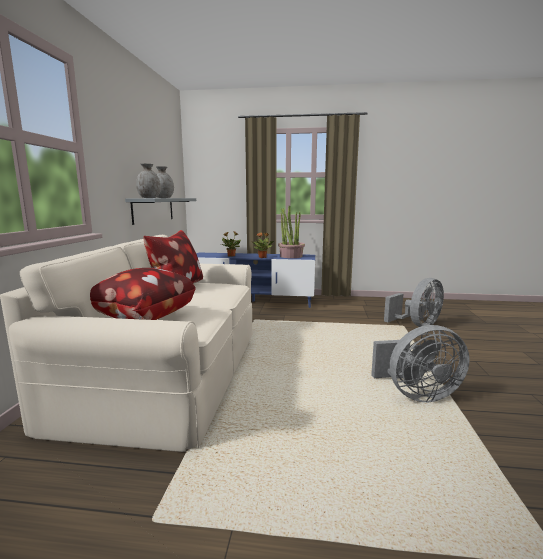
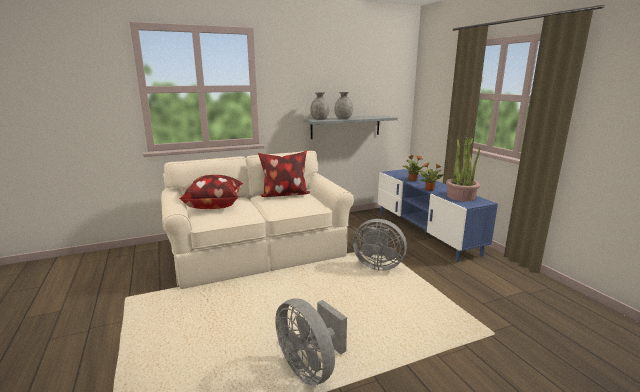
camera: 60 degrees right, 5 degrees up
grey fan [384,278,444,327] -> grey fan moved to [353,219,407,271]

